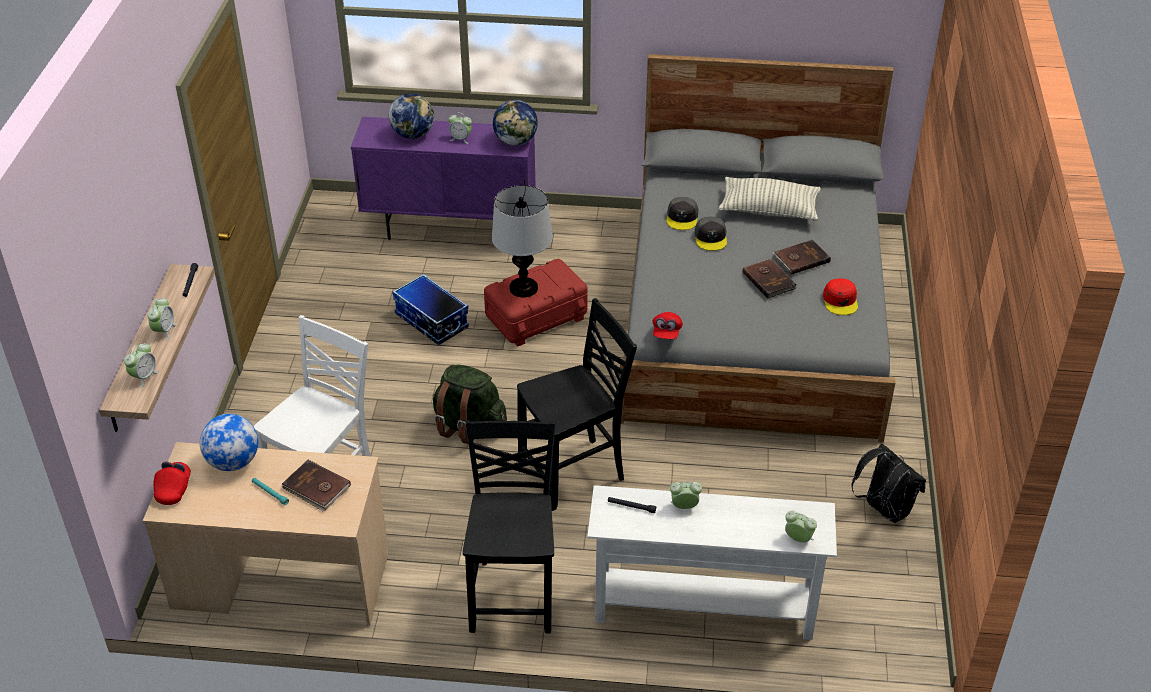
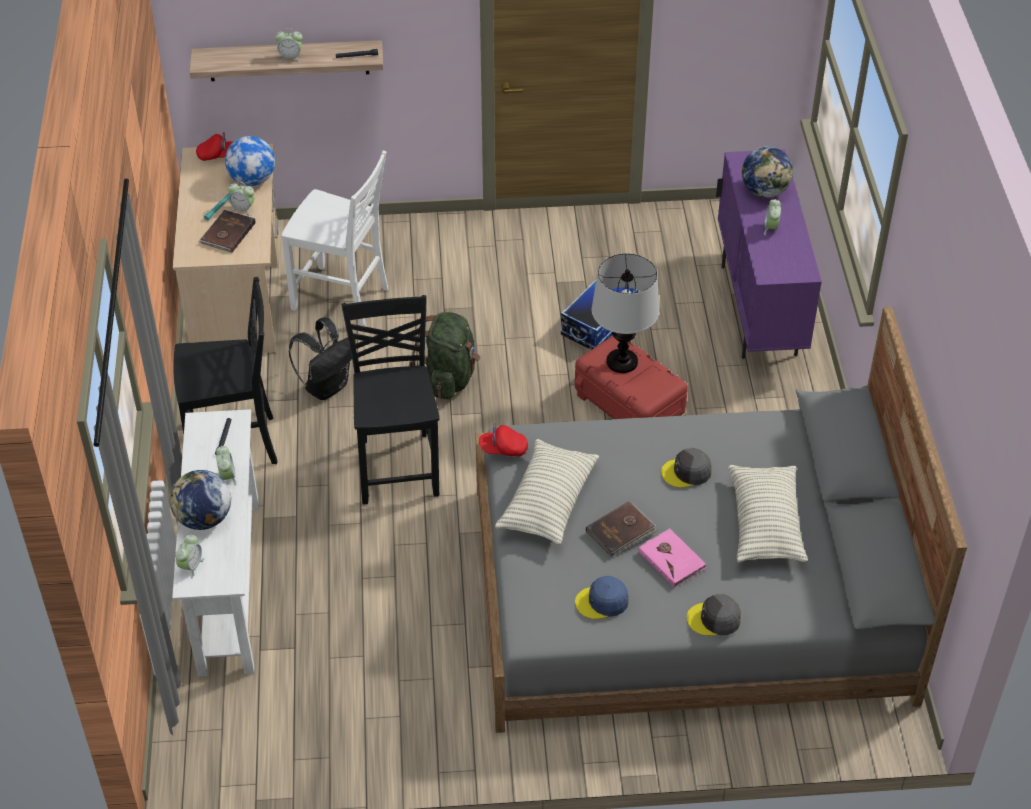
camera: 80 degrees right, 5 degrees up
alarm clock [124,343,159,388] -> alarm clock moved to [228,182,254,216]
globe [493,100,538,146] -> globe moved to [170,470,231,530]
black chair [517,298,637,511] -> black chair turned 150 degrees counterclockwise [341,295,440,504]
grey cap [666,197,699,230] -> grey cap moved to [687,594,741,636]
brown book [772,240,831,275] -> pink book [638,528,707,588]
red cap [823,278,858,315] -> blue cap [575,576,628,619]
black backpack [851,443,926,523] -> black backpack moved to [289,317,355,400]
none -> pillow [495,439,599,544]

